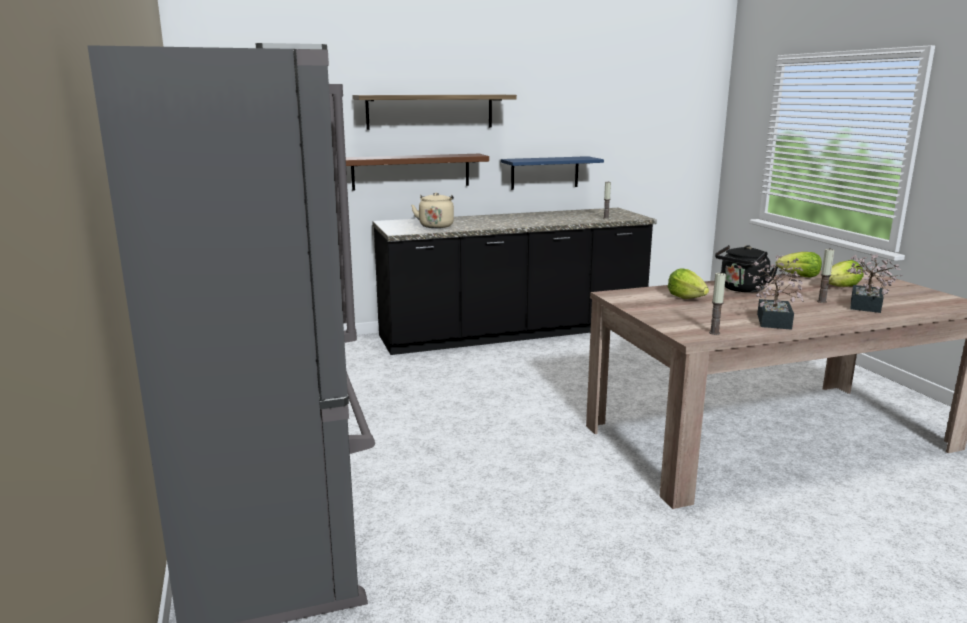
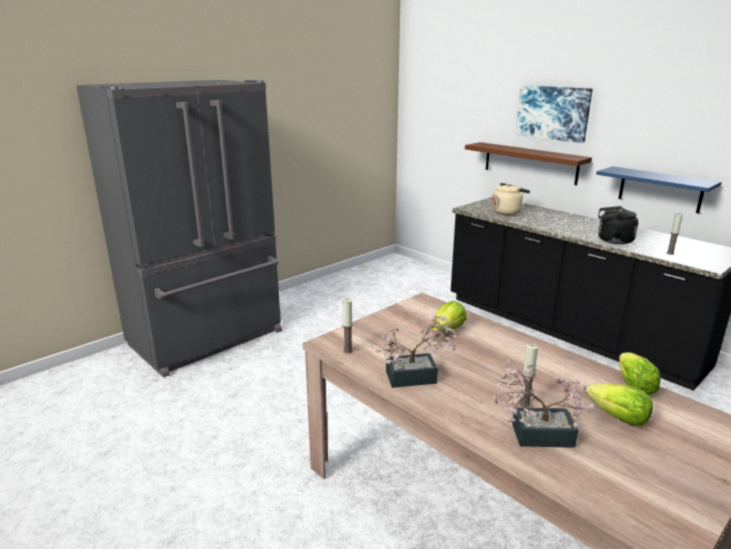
camera: 65 degrees right, 5 degrees up
shelf [352,95,517,130] -> picture [516,85,593,143]
black kettle [715,245,778,293] -> black kettle moved to [598,206,638,244]

